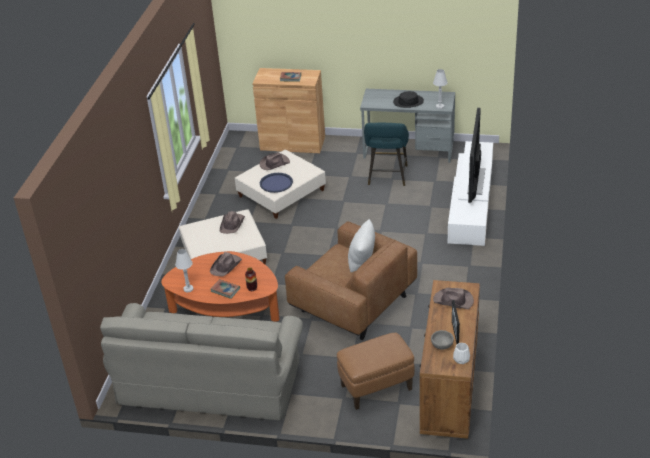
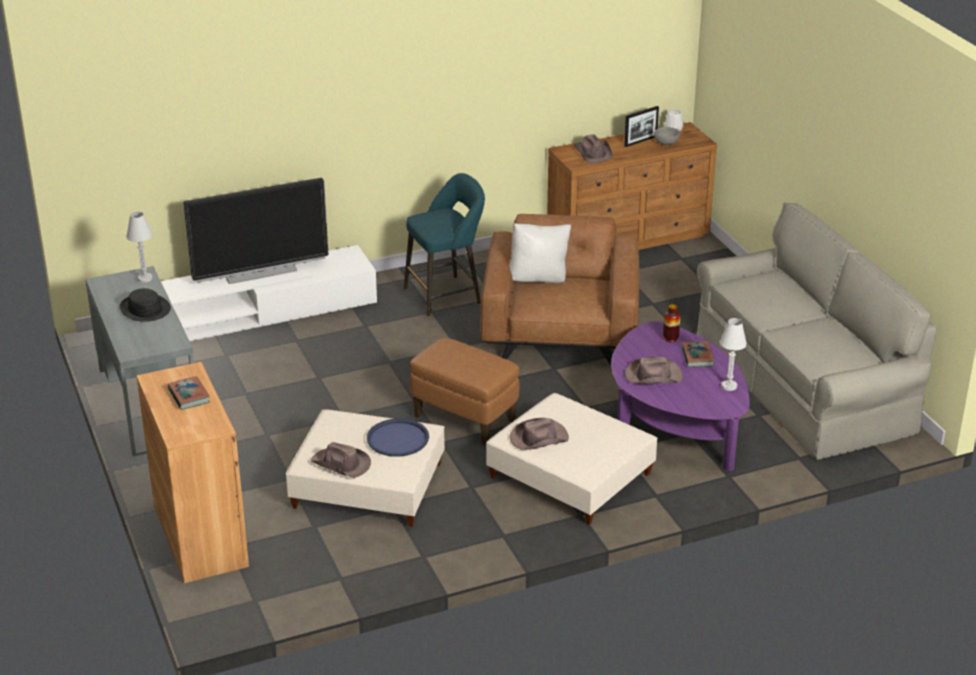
camera: 125 degrees left, 5 degrees down
orange coffee table [161,251,280,322] -> purple coffee table [611,321,750,471]
brown ottoman [337,333,415,410] -> brown ottoman moved to [410,338,519,446]
turquoise stool [364,123,409,186] -> turquoise stool moved to [404,173,485,317]

